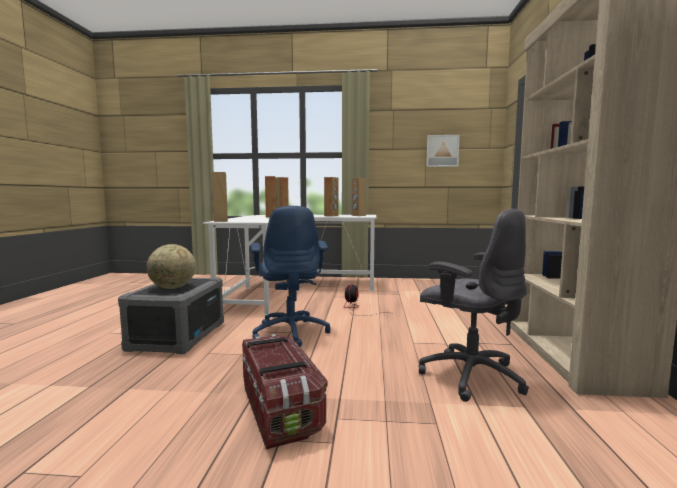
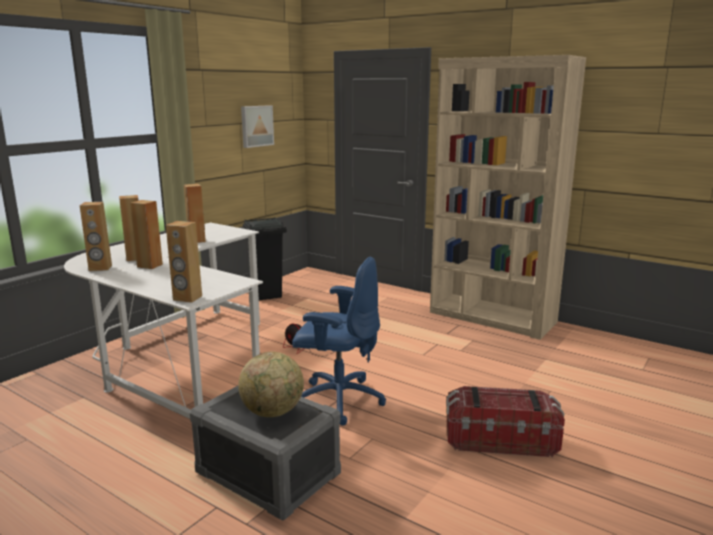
camera: 60 degrees left, 10 degrees up
brown speaker [352,177,366,216] -> brown speaker moved to [80,202,112,271]
grey office chair [419,209,529,402] -> none
none -> black trash can [243,217,287,300]

